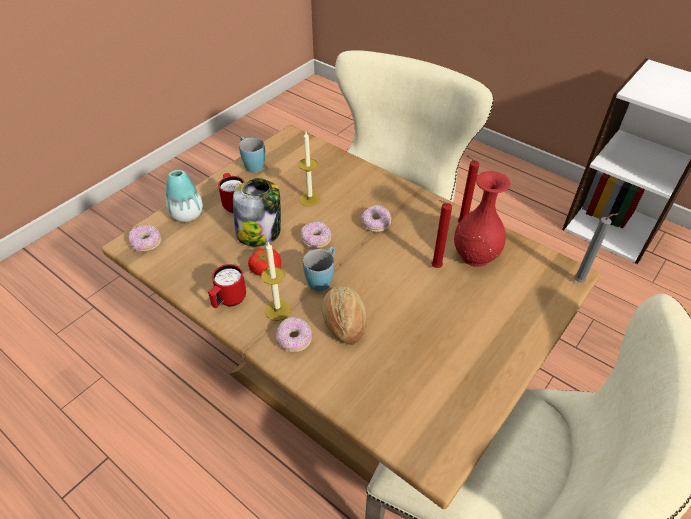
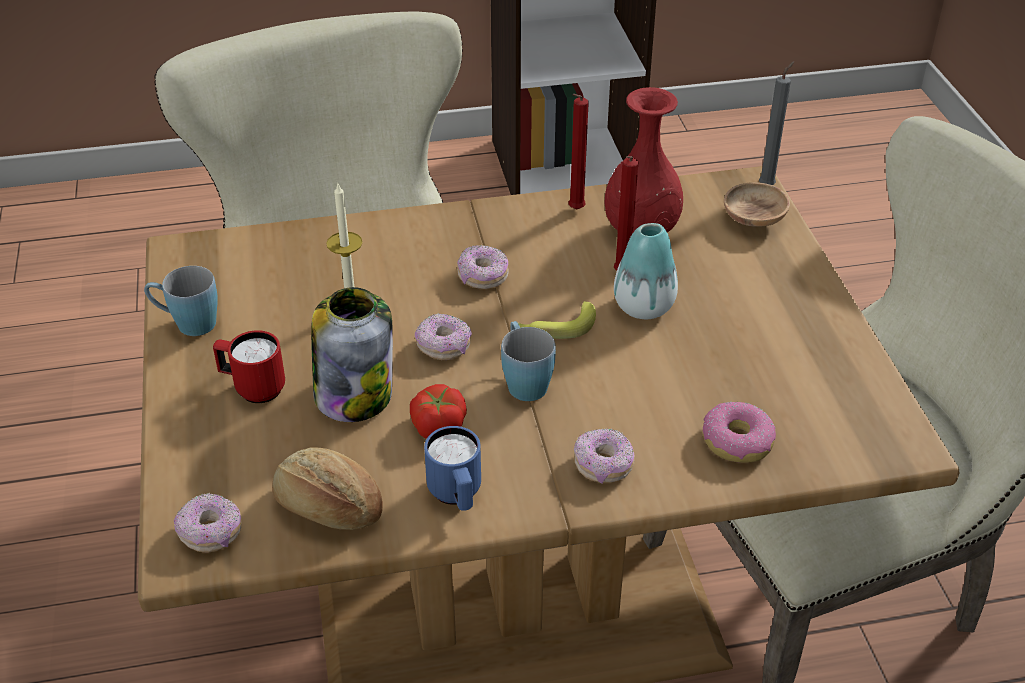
camera: 50 degrees left, 5 degrees down
vase [166,170,203,222] -> vase moved to [614,223,678,319]
red mug [208,264,246,308] -> blue mug [424,426,481,511]
candle [261,242,291,321] -> none
bread [322,287,367,345] -> bread moved to [272,448,383,530]
none -> banana [517,301,596,339]
none -> donut [703,402,776,463]
none -> brown bowl [724,182,790,227]

